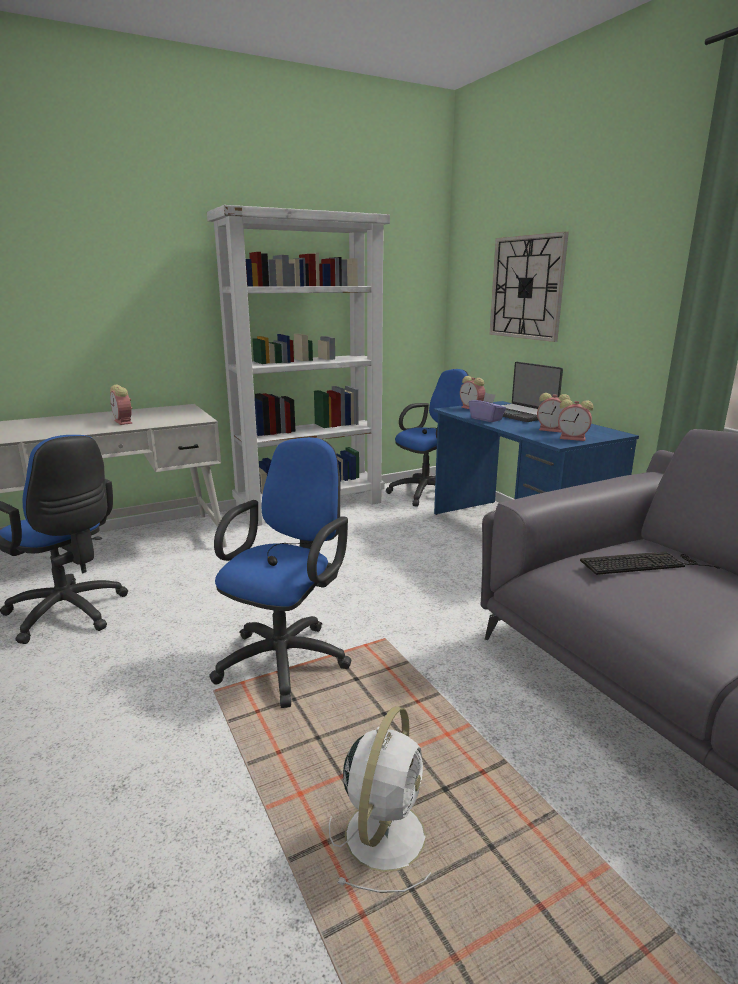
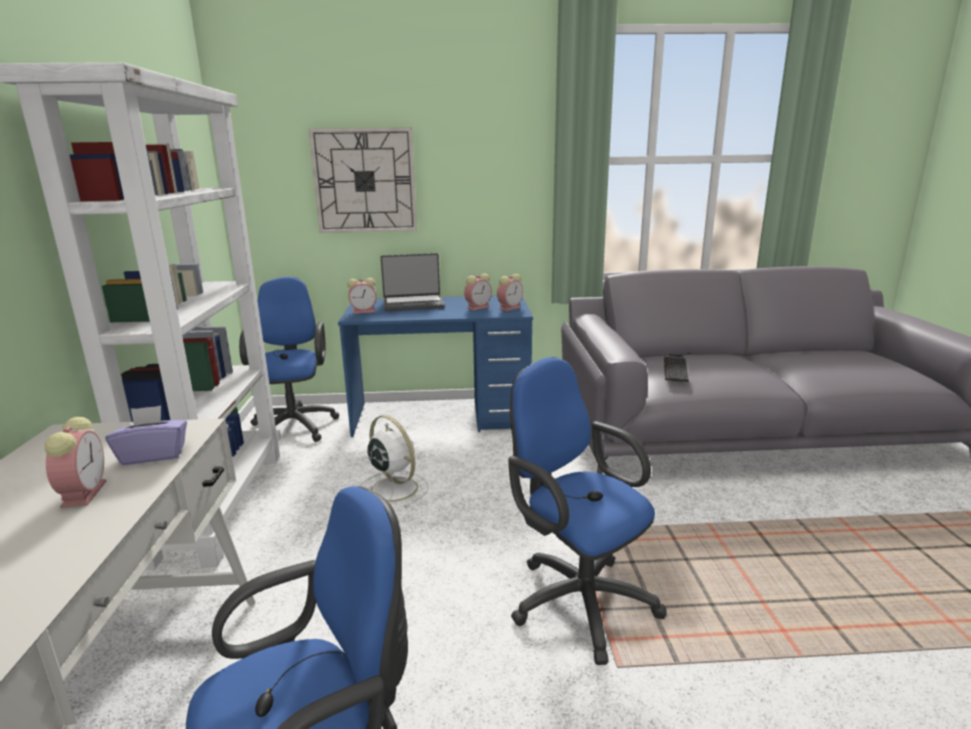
camera: 65 degrees left, 0 degrees up
alarm clock [110,385,133,425] -> alarm clock turned 90 degrees counterclockwise [44,417,106,508]
white fan [329,706,431,893] -> white fan moved to [359,415,429,508]
purple tissue box [469,393,506,422] -> purple tissue box moved to [105,405,187,465]

